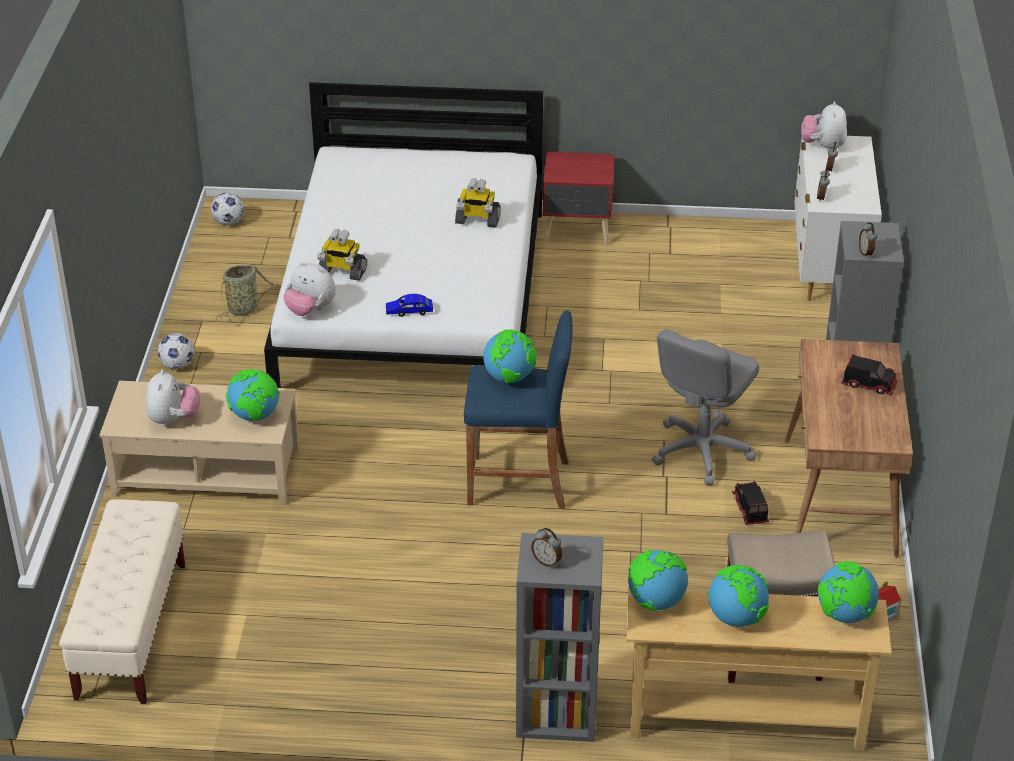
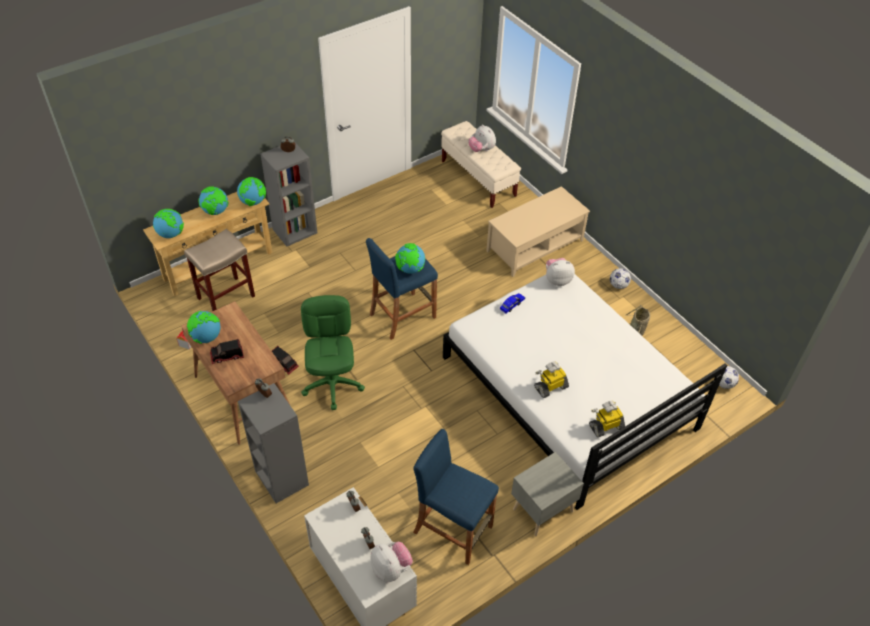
camera: 140 degrees right, 10 degrees up
plush toy [146,370,200,426] -> plush toy moved to [468,125,496,152]
globe [226,369,280,421] -> globe moved to [187,311,220,344]
toy robot [317,229,367,281] -> toy robot moved to [589,401,625,438]
red nightstand [543,151,615,245] -> grey nightstand [511,452,584,536]
grey office chair [652,329,759,485] -> green office chair [301,295,365,410]
none -> blue stool [413,429,499,565]

